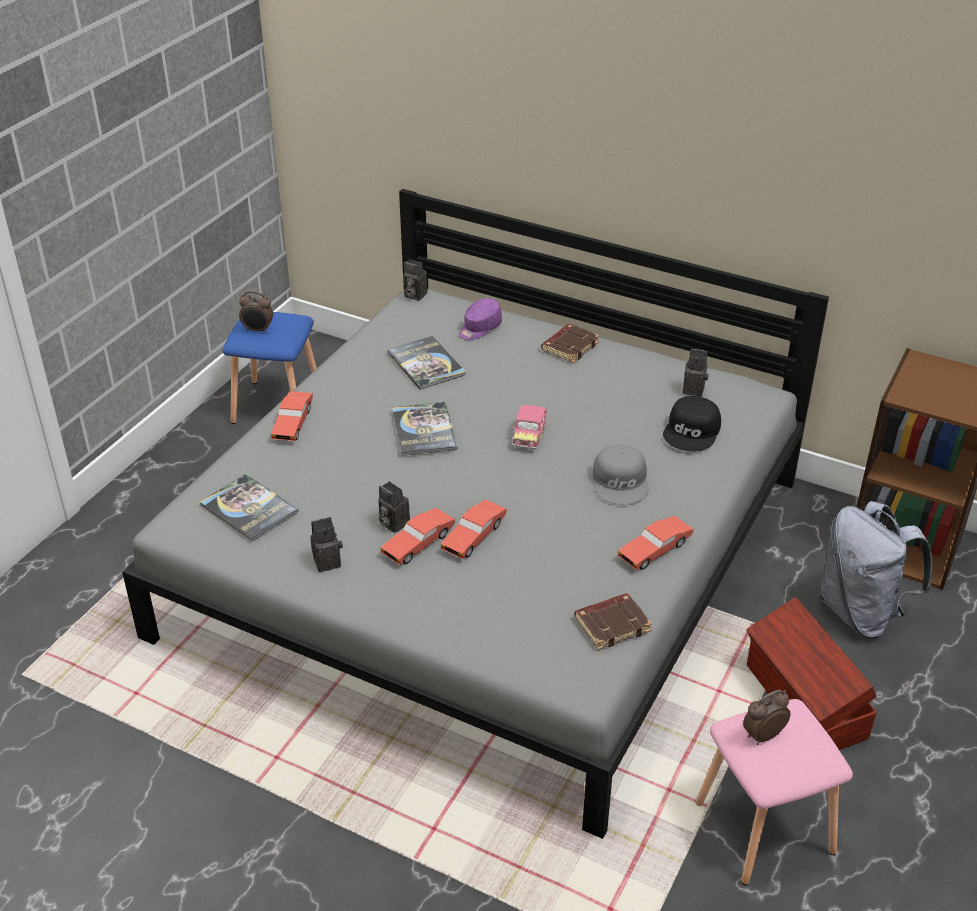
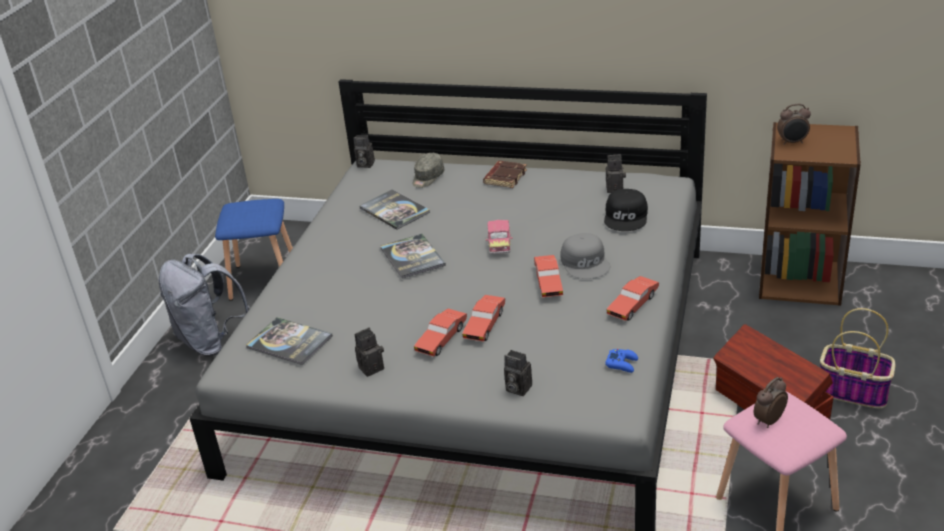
camera: 10 degrees left, 5 degrees down
alarm clock [239,291,273,333] -> alarm clock moved to [777,104,811,145]
red toy car [271,391,313,441] -> red toy car moved to [534,255,563,297]
camera [378,481,410,533] -> camera moved to [504,350,532,396]
purple cap [459,298,502,340] -> grey cap [413,153,444,188]
brown book [574,593,652,650] -> blue game controller [605,349,638,373]
grey backpack [819,501,933,638] -> grey backpack moved to [159,254,250,356]
none -> basket [820,308,896,409]

